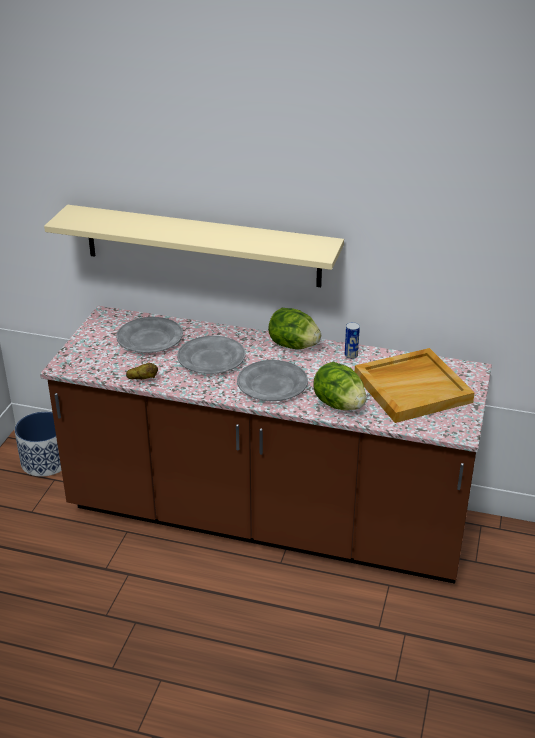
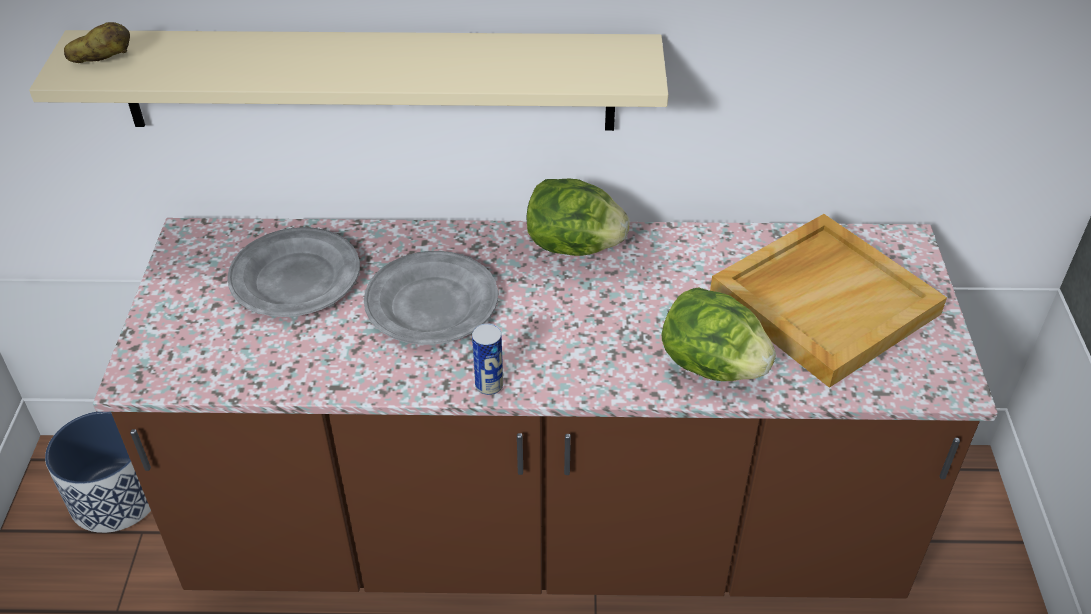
camera: 15 degrees left, 10 degrees up
potato [126,363,158,380] -> potato moved to [64,22,130,63]
grey plate [237,360,308,401] -> none
can [345,322,360,359] -> can moved to [472,323,503,395]

